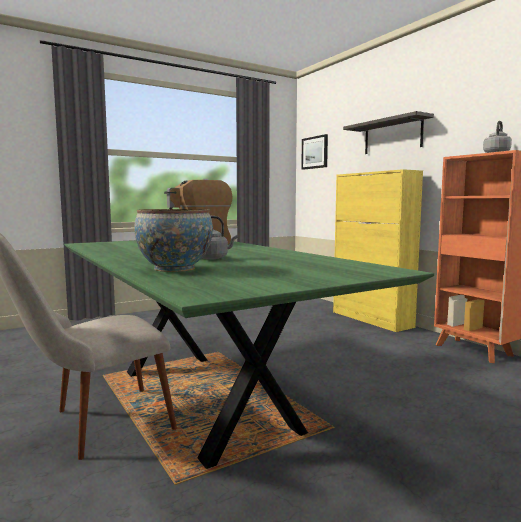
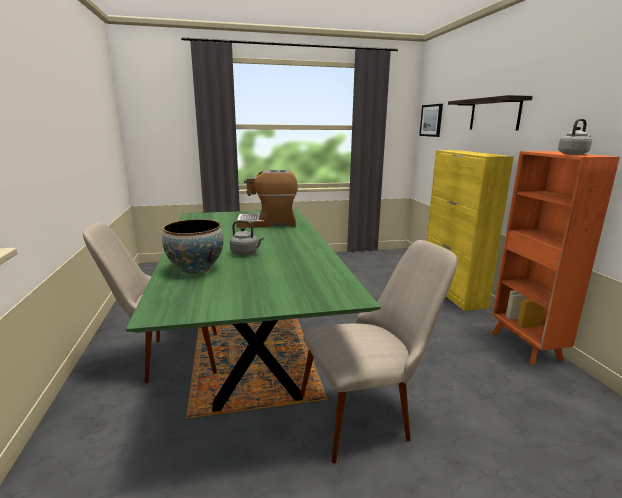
camera: 20 degrees right, 10 degrees up
none -> beige chair [300,240,457,463]

